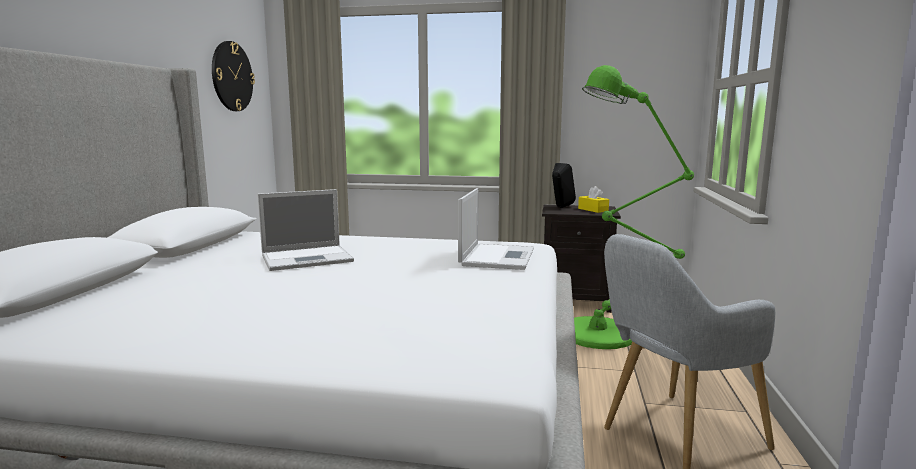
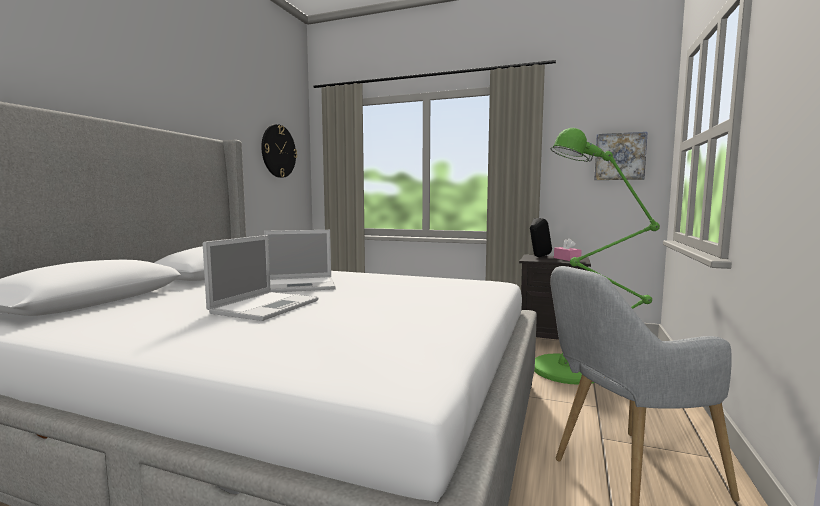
camera: 10 degrees right, 5 degrees down
laptop [458,188,534,270] -> laptop moved to [203,235,318,321]
yellow tissue box [578,186,609,213] -> pink tissue box [554,238,582,261]
none -> picture [594,132,648,180]

